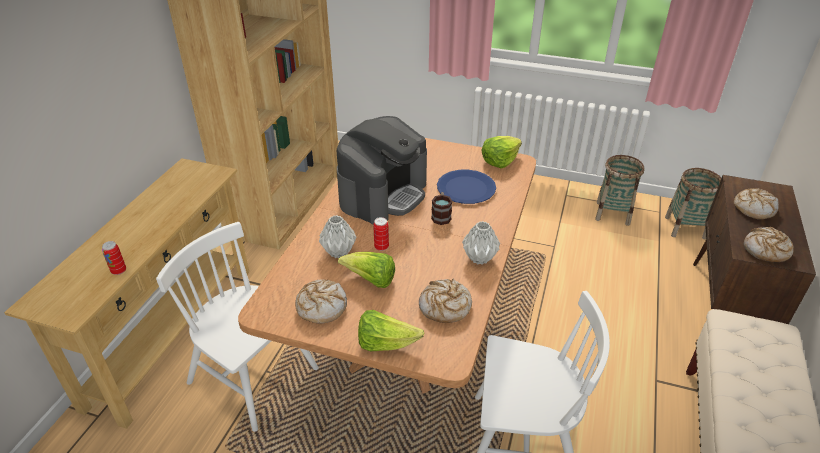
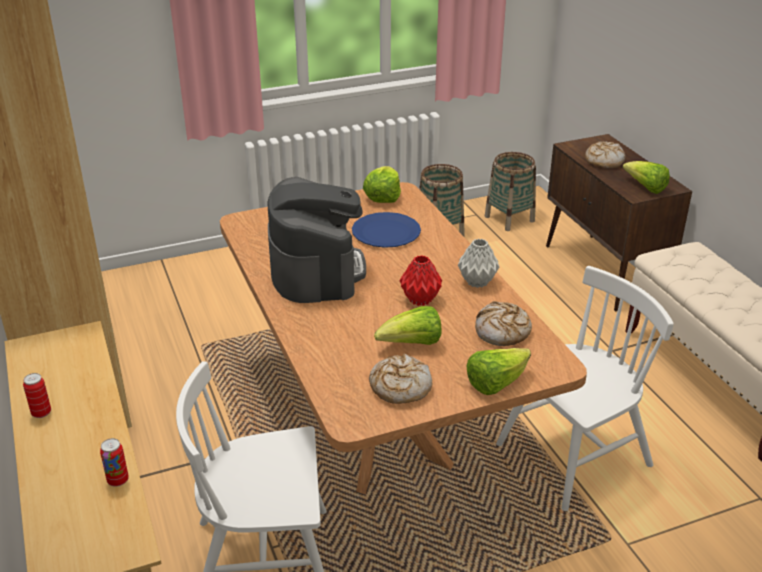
camera: 40 degrees left, 5 degrees down
grey vase [319,215,356,258] -> none
can [373,217,389,251] -> can moved to [23,373,51,418]
mug [431,192,452,225] -> none
bread [744,227,794,262] -> lettuce [623,161,670,194]
none -> red vase [400,255,442,306]

